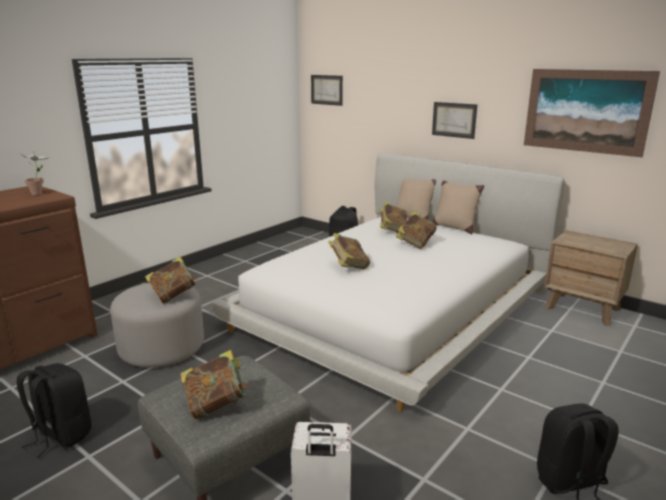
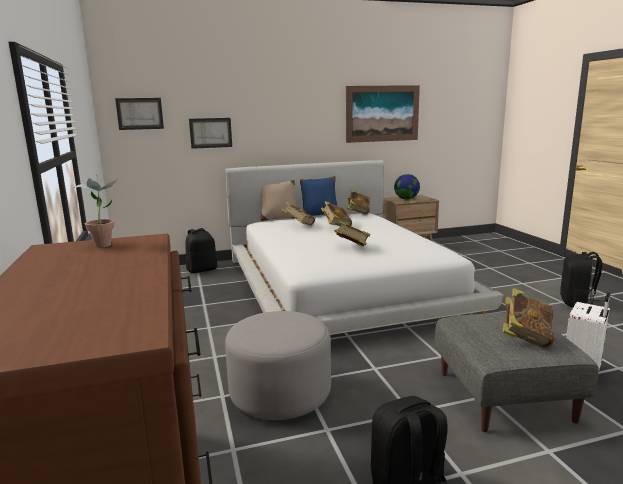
camera: 55 degrees left, 5 degrees down
book [145,257,197,304] -> book moved to [347,190,370,215]
picture [432,102,477,139] -> picture moved to [189,118,232,149]
beige pillow [432,180,484,234] -> blue pillow [300,176,337,216]
none -> globe [394,174,420,199]

